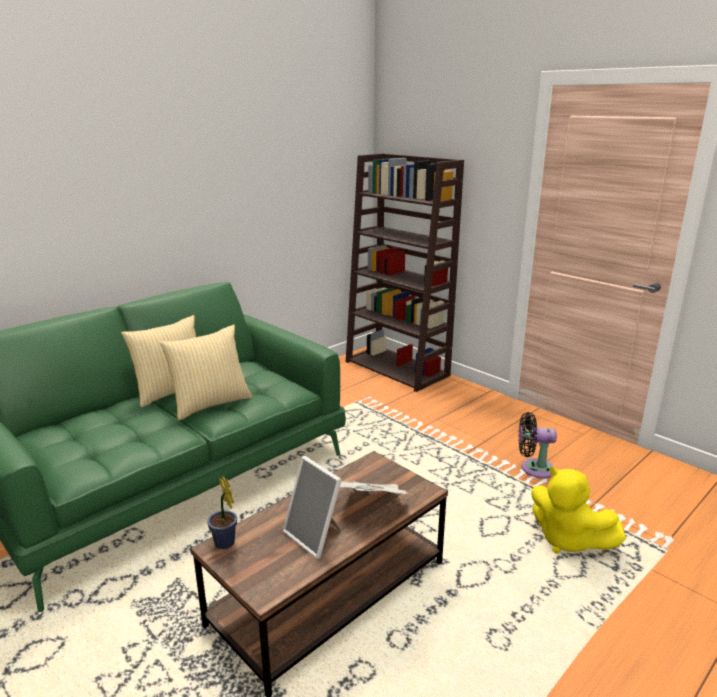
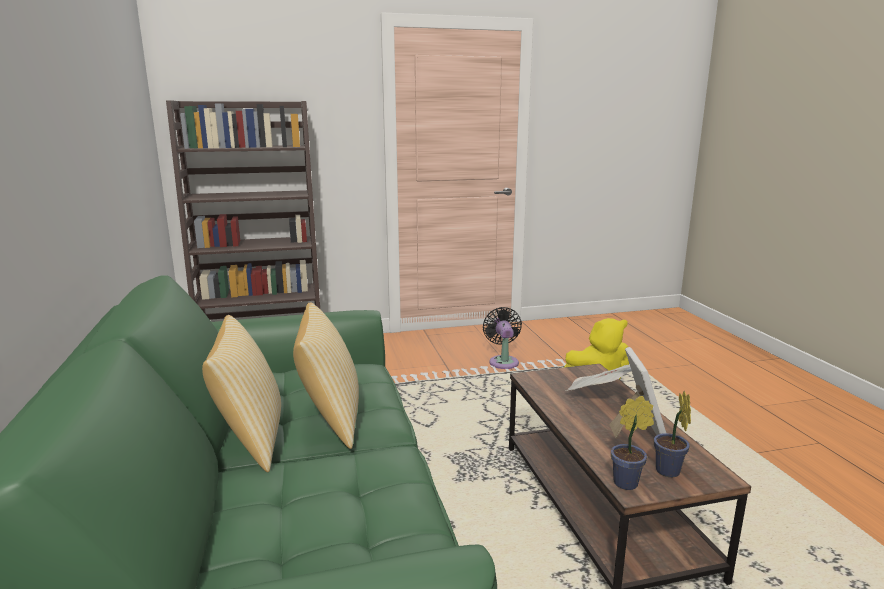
camera: 60 degrees left, 5 degrees down
picture frame [283,456,342,559] -> picture frame turned 75 degrees counterclockwise [609,347,666,438]
black fan [519,412,557,479] -> black fan turned 135 degrees clockwise [483,307,522,369]
none -> potted plant [654,391,691,477]

